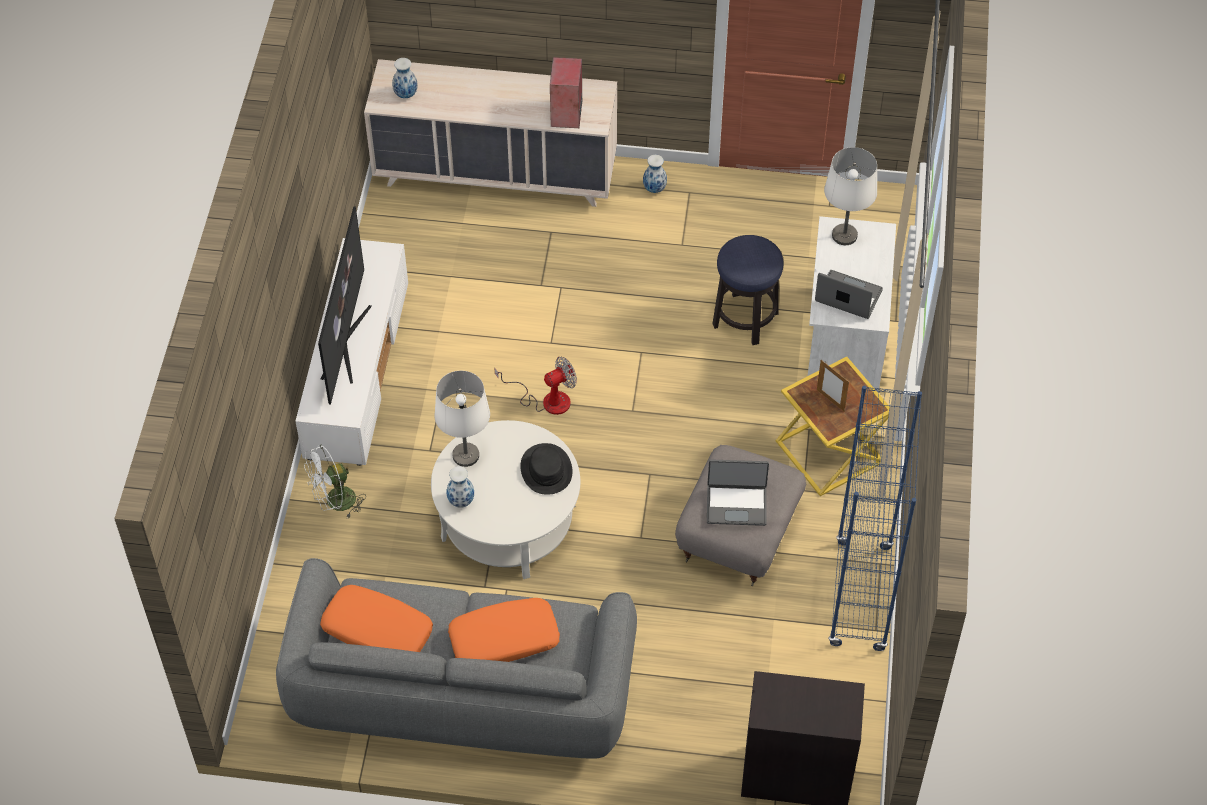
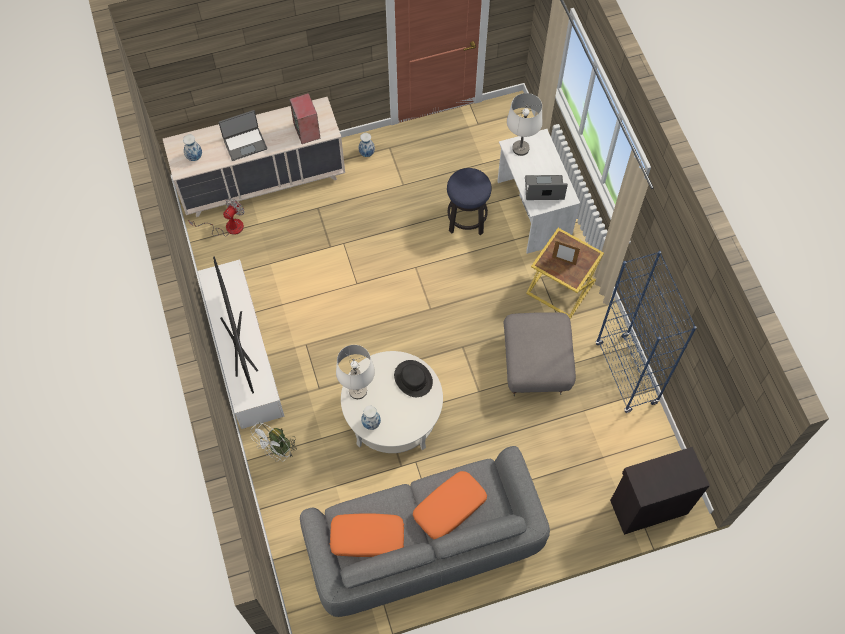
camera: 25 degrees left, 10 degrees up
fan [494,357,577,415] -> fan moved to [188,198,244,236]
laptop [707,459,769,526] -> laptop moved to [219,110,267,161]

